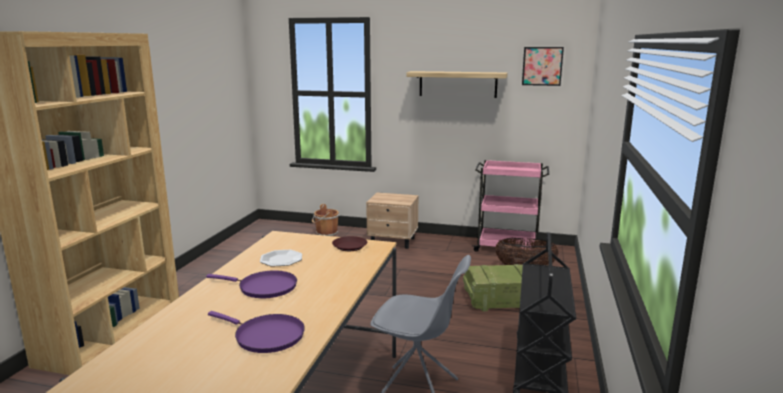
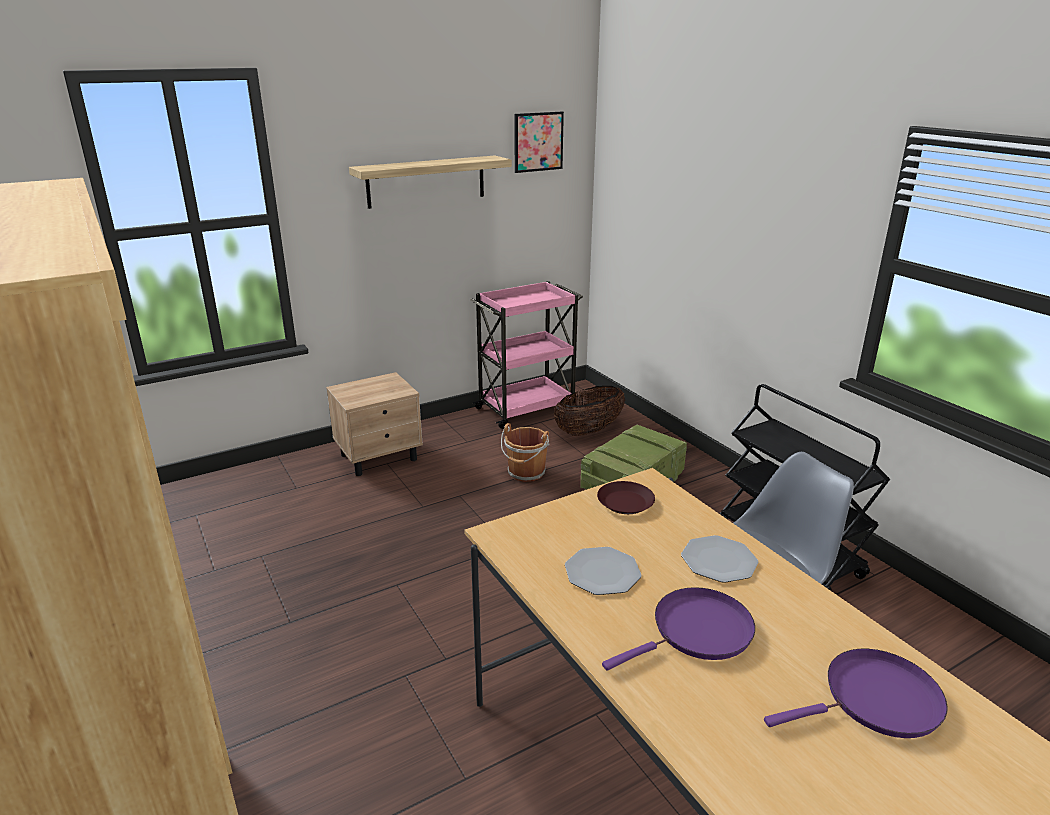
camera: 45 degrees left, 10 degrees up
brown bucket [312,204,339,236] -> brown bucket moved to [501,423,549,482]
none -> plate [681,535,758,583]

